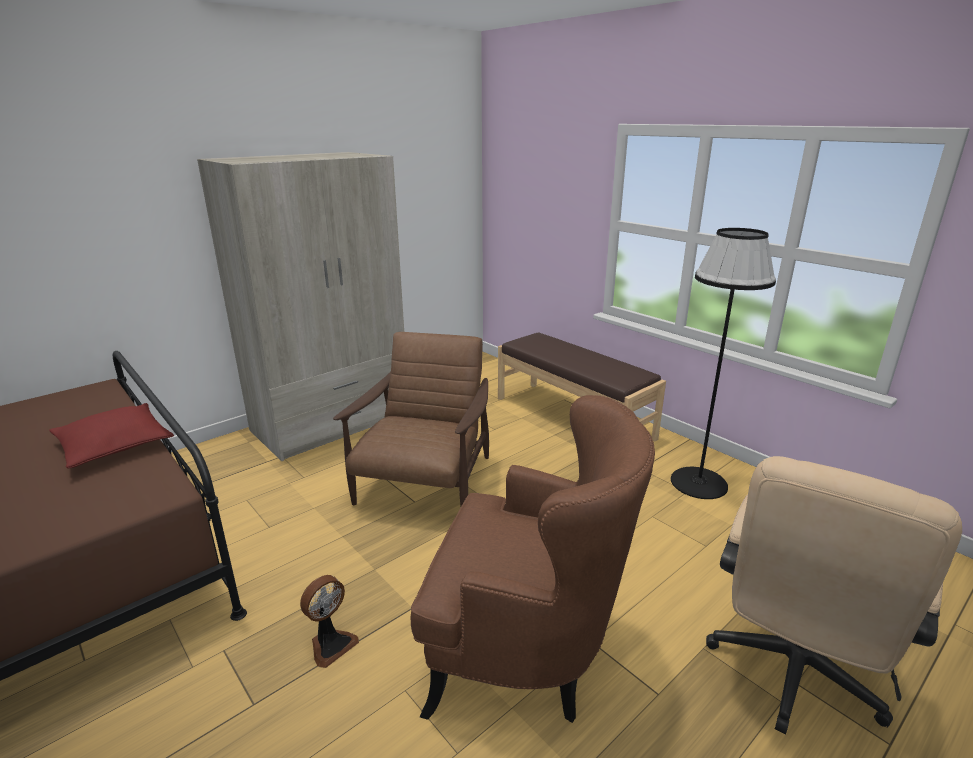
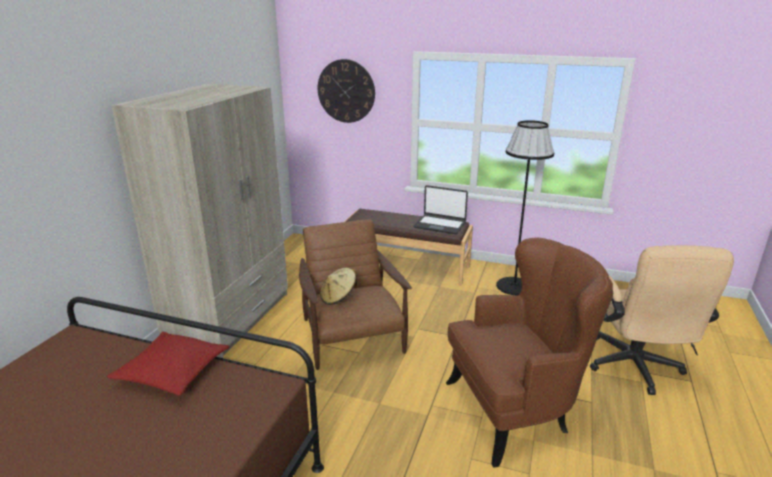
camera: 30 degrees left, 0 degrees up
fan [300,575,359,668] -> none
none -> wall clock [318,59,375,123]
none -> beige hat [320,268,357,305]
none -> laptop [414,185,468,234]

